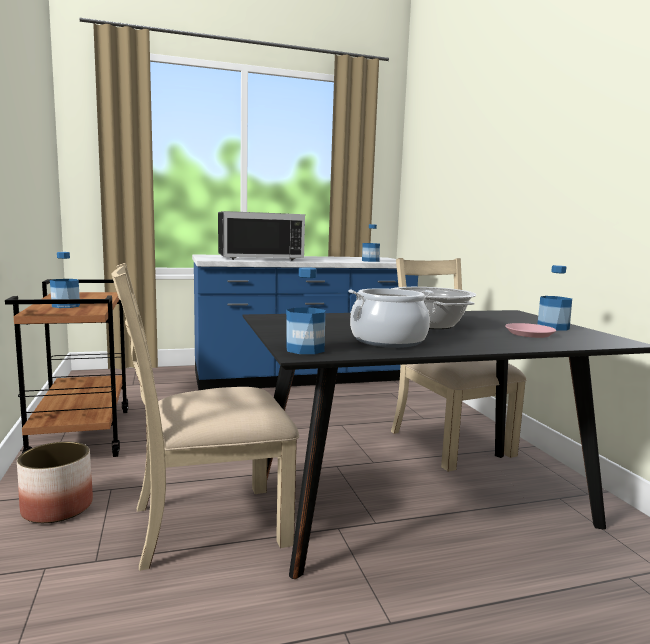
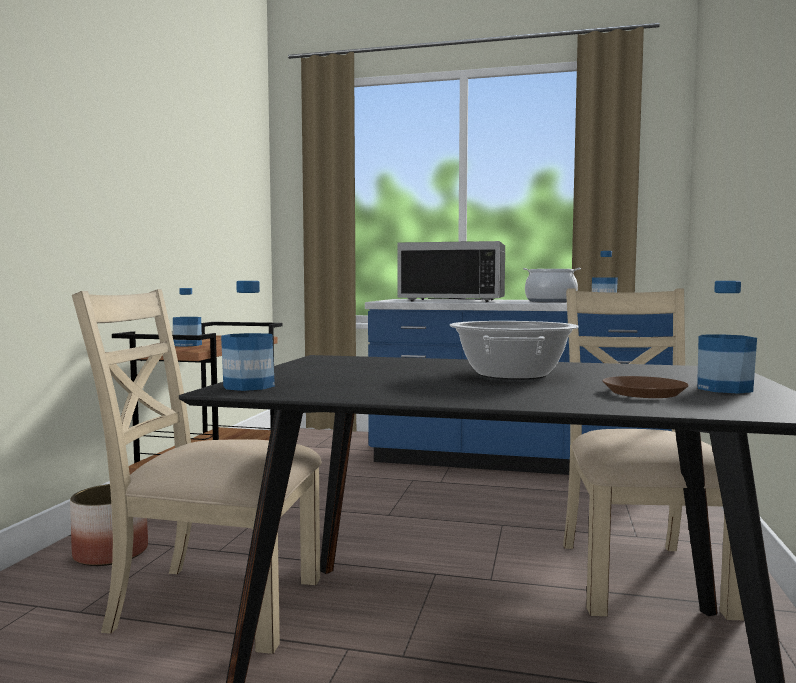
camera: 30 degrees right, 5 degrees down
cooking pot [348,288,433,348] -> cooking pot moved to [523,268,581,302]
pink plate [505,323,556,338] -> brown plate [602,376,689,398]

